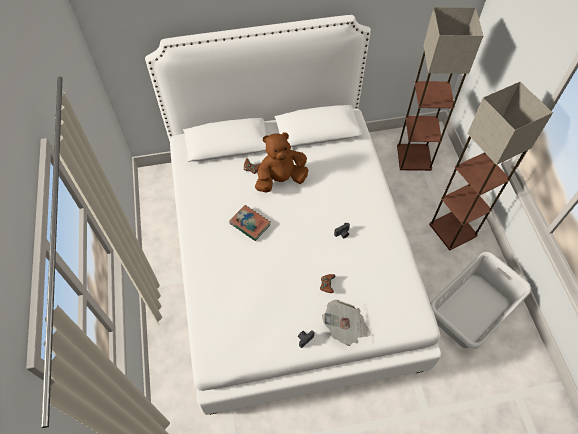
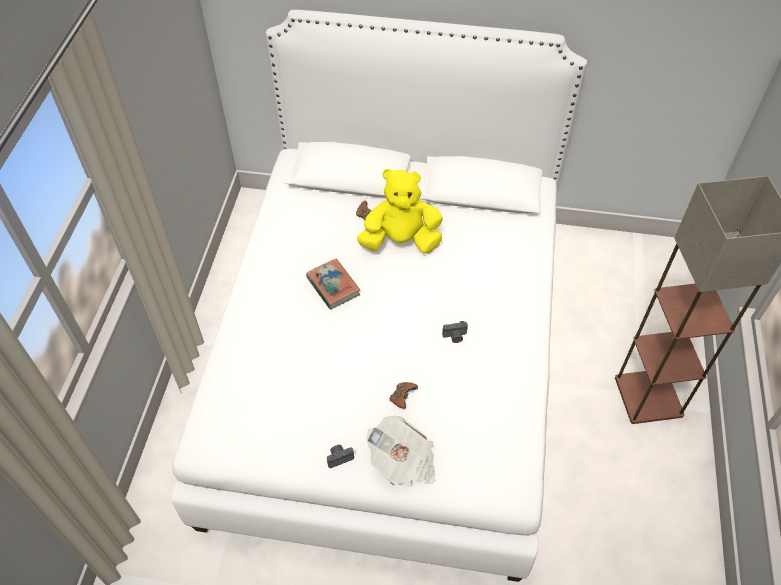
camera: 20 degrees right, 5 degrees down
brown plush toy [255,132,309,192] -> yellow plush toy [357,169,443,254]
floor lamp [397,7,483,171] -> none
grey laundry basket [430,252,531,349] -> none

